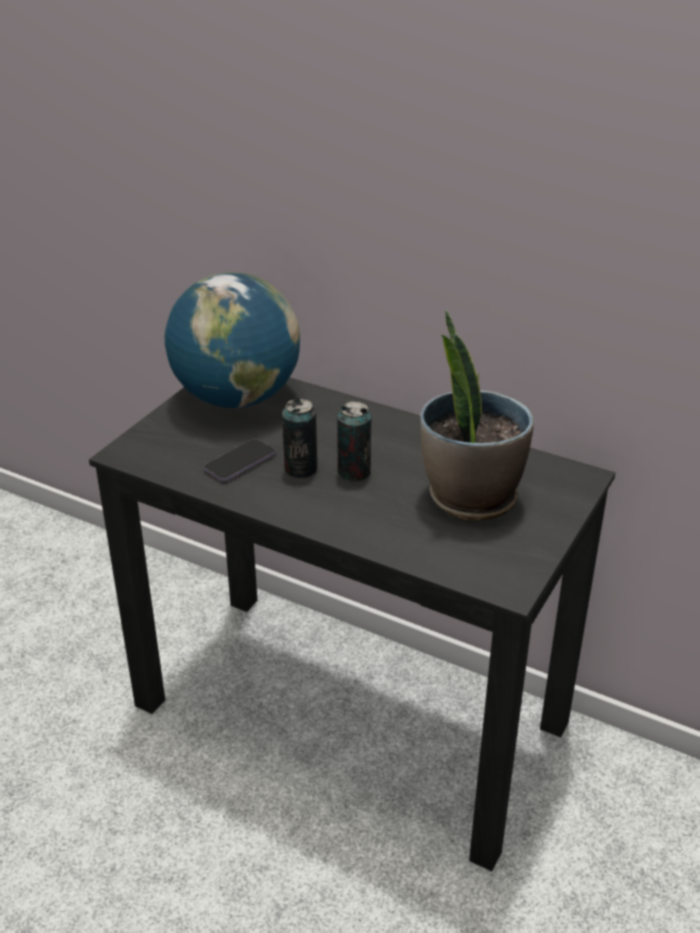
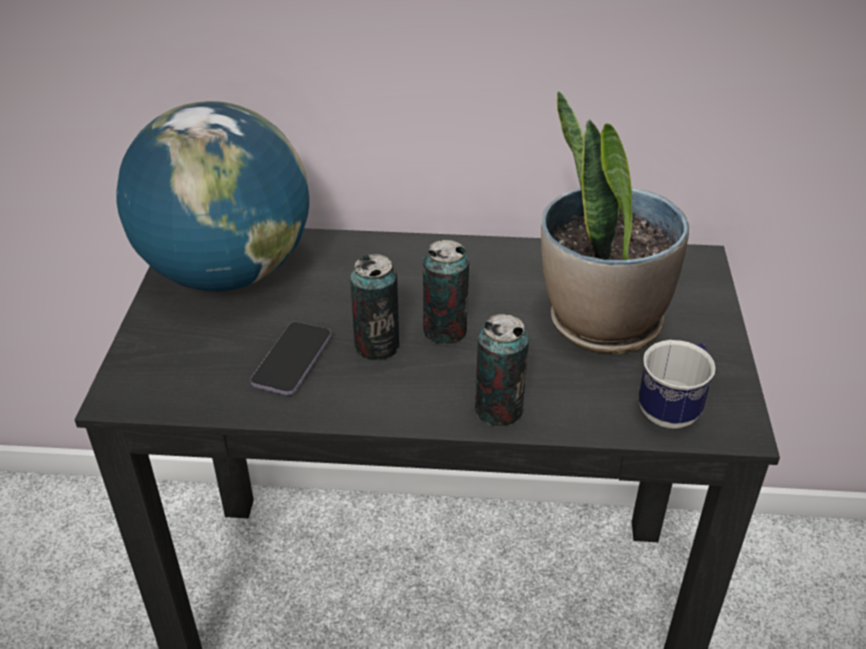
camera: 25 degrees left, 5 degrees up
none -> can [475,314,529,426]
none -> mug [639,340,715,429]

